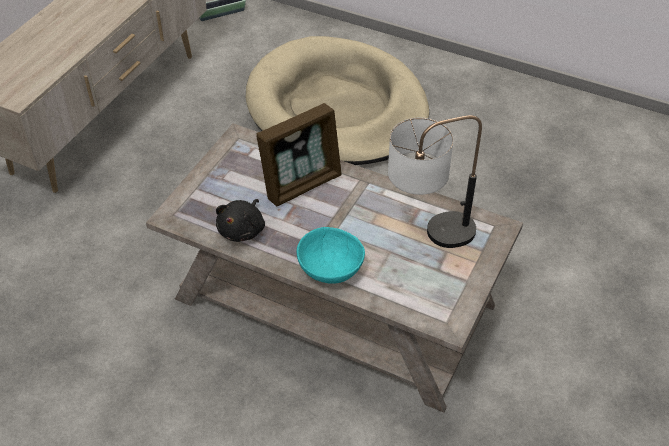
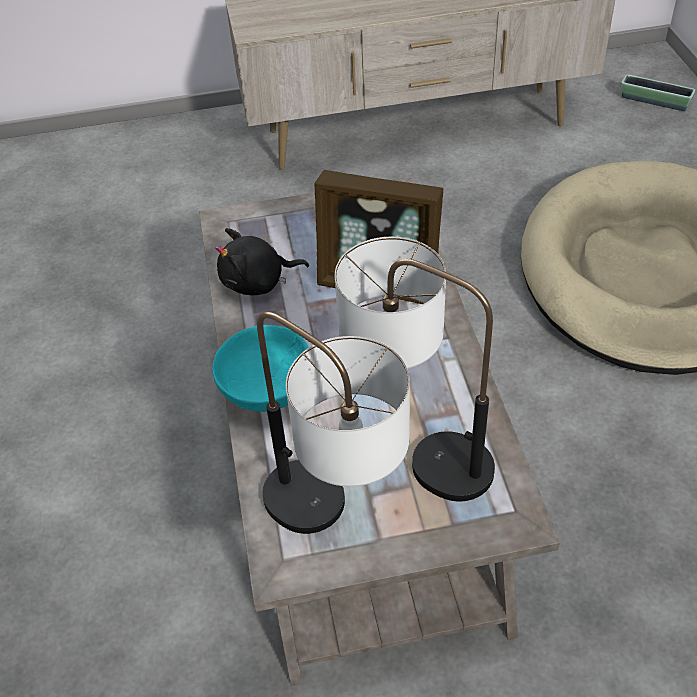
camera: 55 degrees right, 0 degrees up
none -> table lamp [257,312,410,534]

